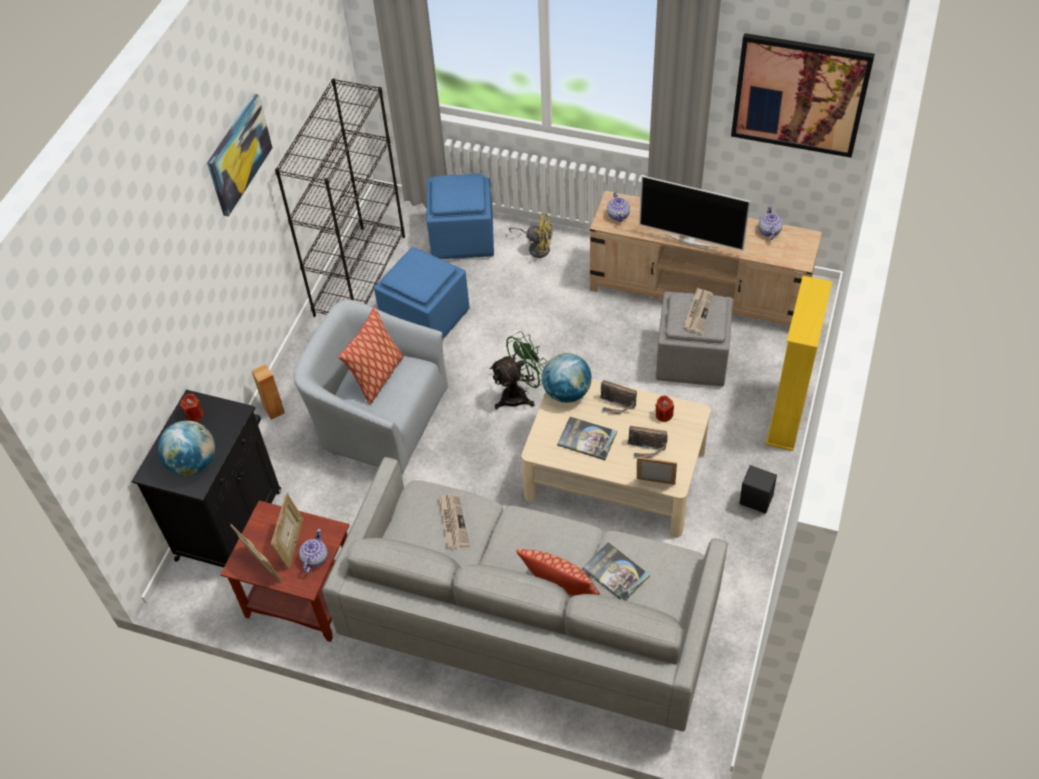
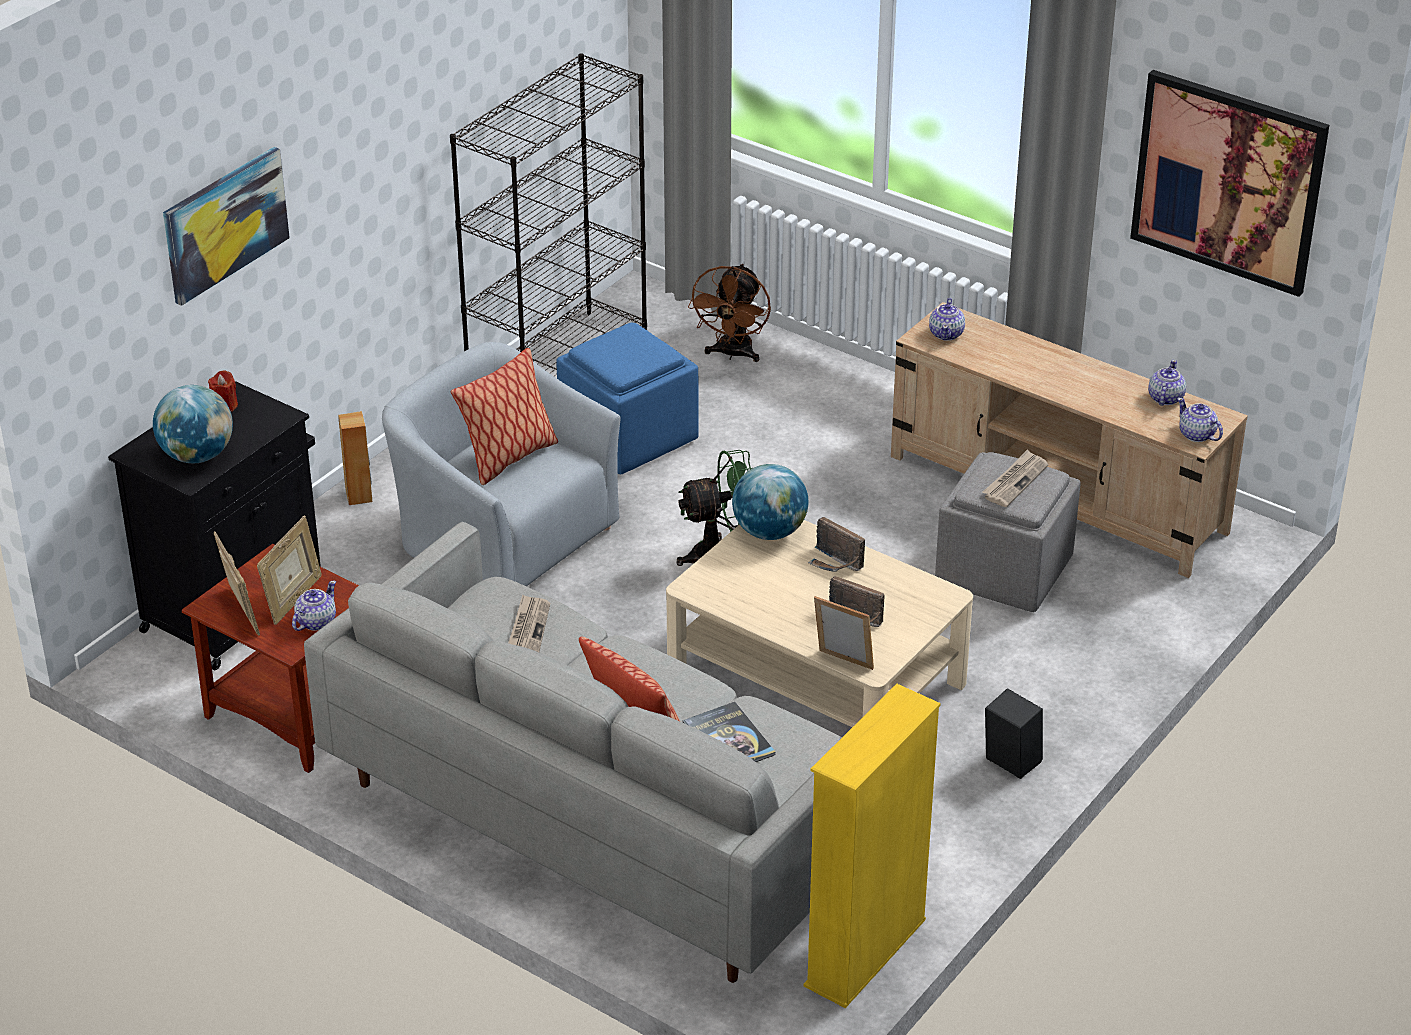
camera: 15 degrees right, 15 degrees down
picture [207,94,272,217] -> picture moved to [163,147,290,306]
blue ottoman [427,174,494,259] -> brown fan [688,264,771,362]
yellow fan [509,214,553,258] -> none
book [557,417,617,460] -> none
television [639,175,751,250] -> none
red candle [655,395,674,422] -> none
yellow bookcase [766,276,832,451] -> yellow bookcase moved to [804,684,941,1008]
none -> teapot [1177,398,1223,442]

